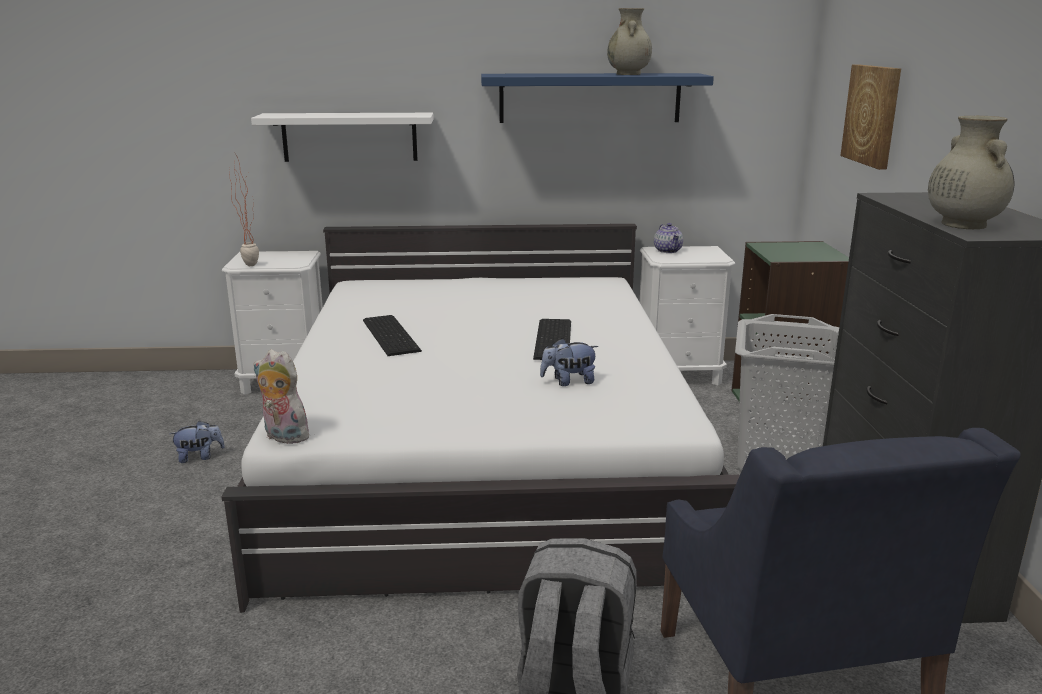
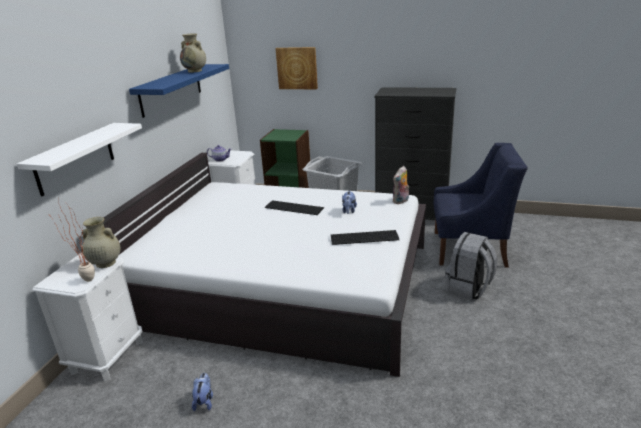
camera: 70 degrees left, 5 degrees up
plush toy [254,349,311,444] -> plush toy moved to [392,166,409,204]
keyboard [363,315,422,356] -> keyboard moved to [331,230,399,245]
beige vase [928,116,1015,229] -> beige vase moved to [82,217,120,268]

